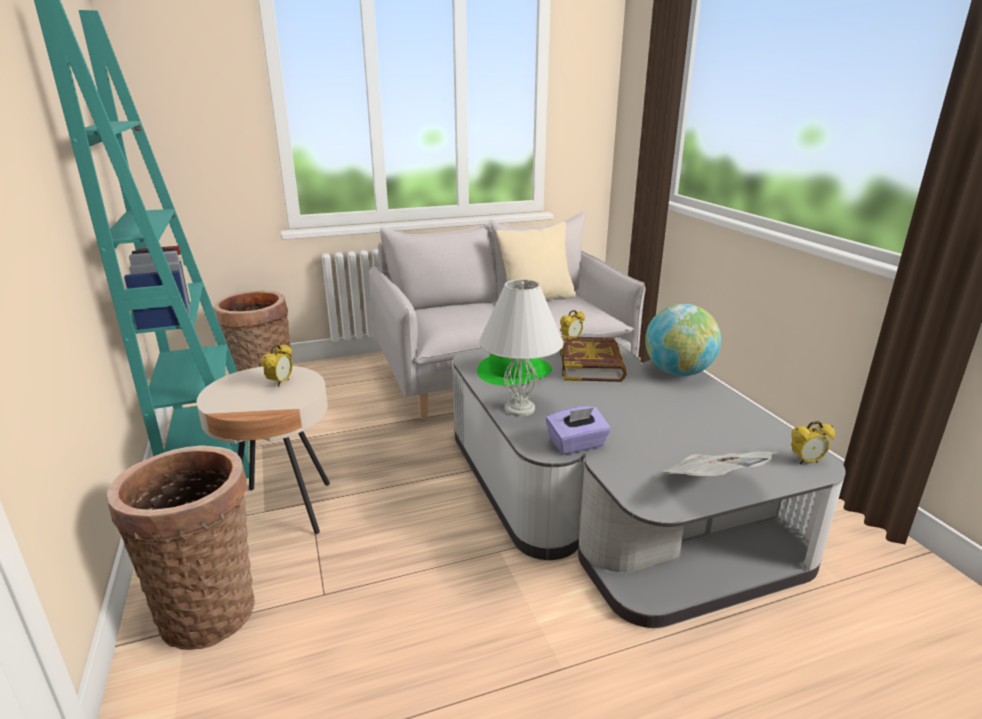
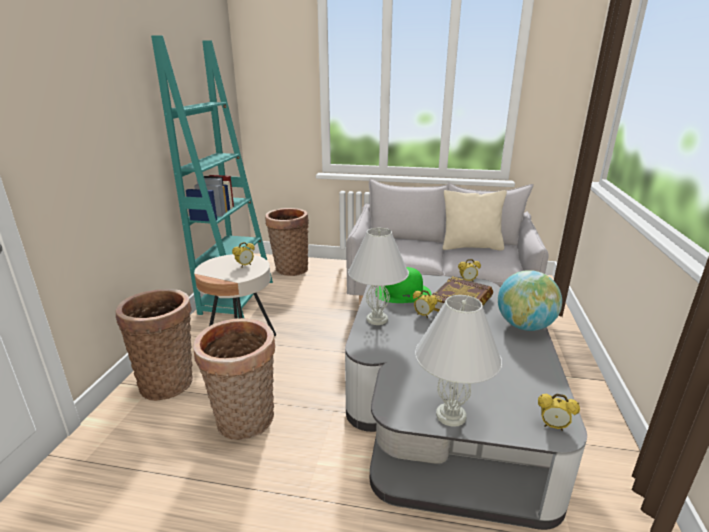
camera: 30 degrees right, 0 degrees up
purple tissue box [546,406,611,455] -> none
newspaper [661,451,778,476] -> white table lamp [415,295,502,427]
none -> basket [193,318,275,440]
none -> alarm clock [413,290,437,318]

